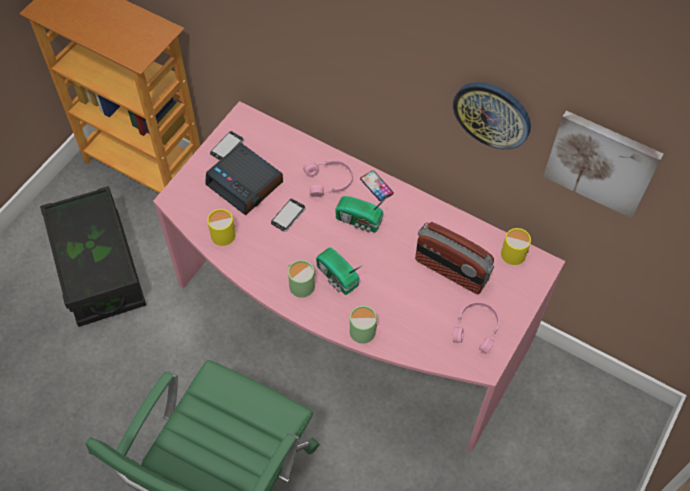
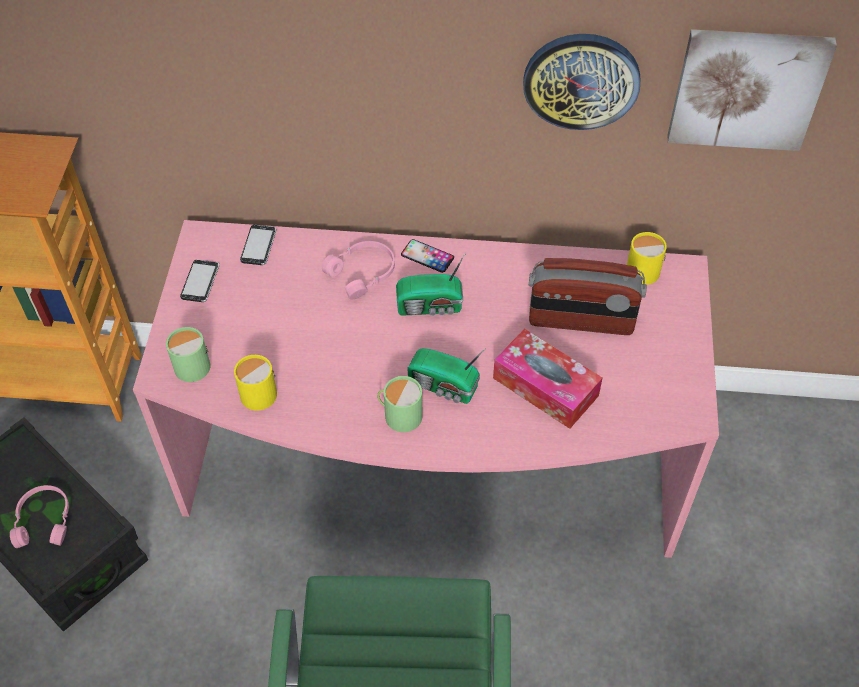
camera: 25 degrees left, 5 degrees down
alarm clock [205,143,283,215] -> none
phone [271,199,306,232] -> phone moved to [240,225,277,265]
green mug [350,306,377,344] -> green mug moved to [166,327,210,382]
pink headphones [452,301,499,354] -> pink headphones moved to [10,485,69,548]
none -> tissue box [493,329,602,429]

